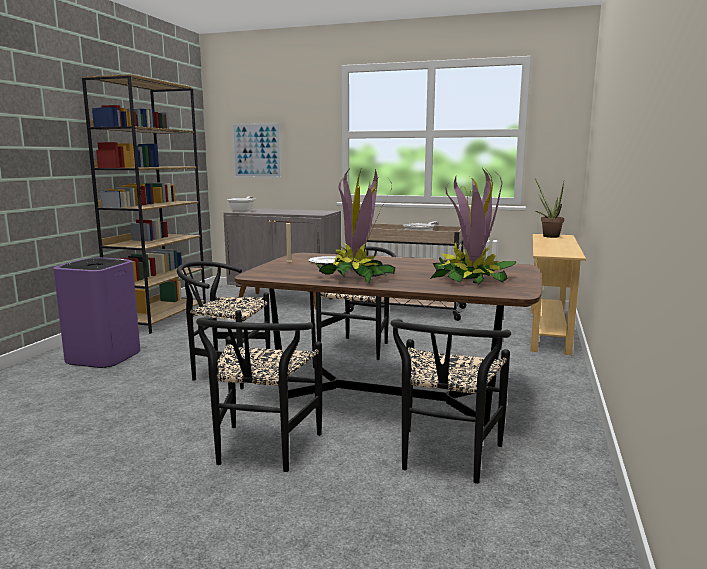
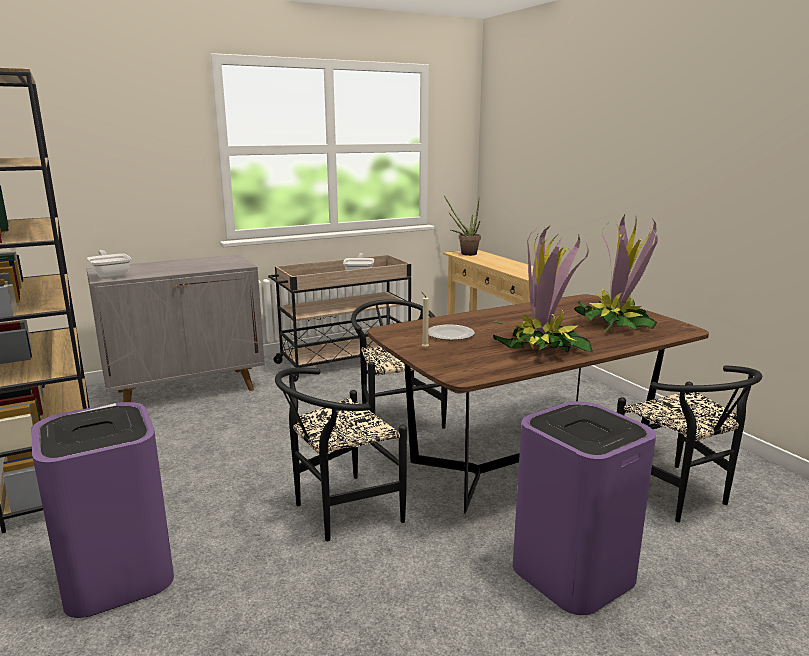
camera: 45 degrees left, 5 degrees up
black chair [196,317,322,472] -> purple trash can [513,401,656,615]
picture [232,123,282,178] -> none

